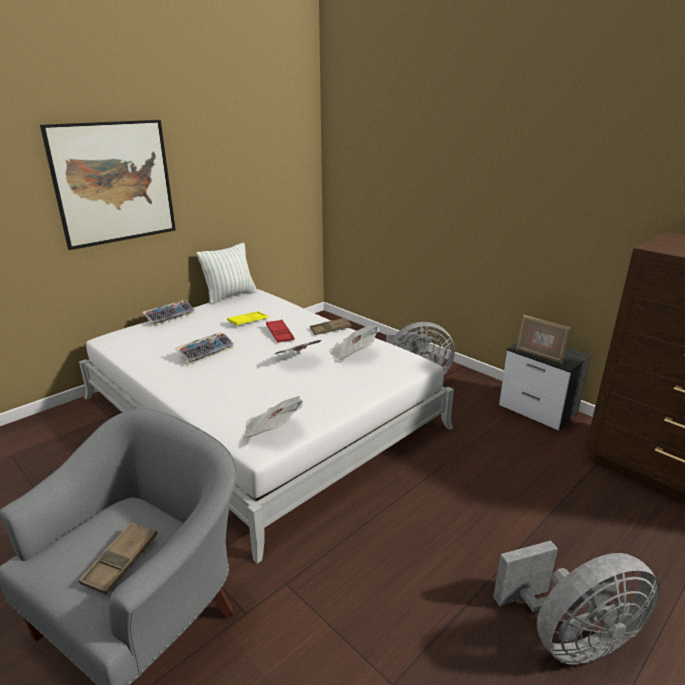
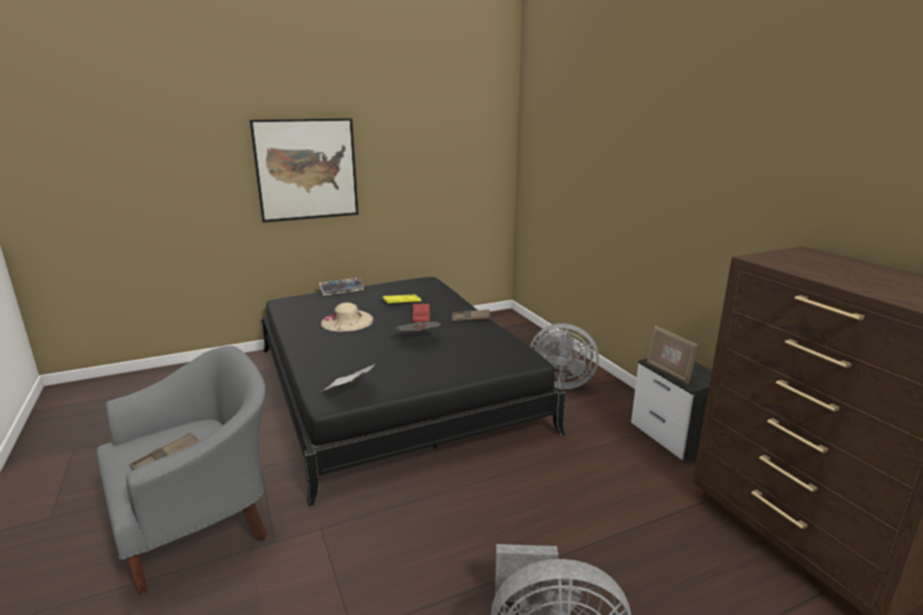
camera: 20 degrees right, 5 degrees down
white bed [79,289,454,564] -> black bed [261,277,566,507]
keyboard [175,332,234,365] -> beige hat [321,302,374,332]
pillow [196,243,257,304] -> none
newspaper [329,325,380,360] -> none

